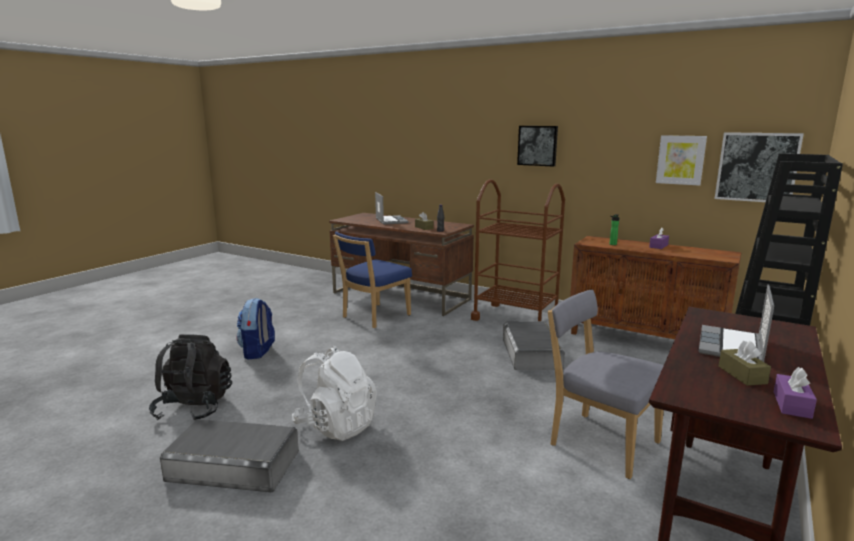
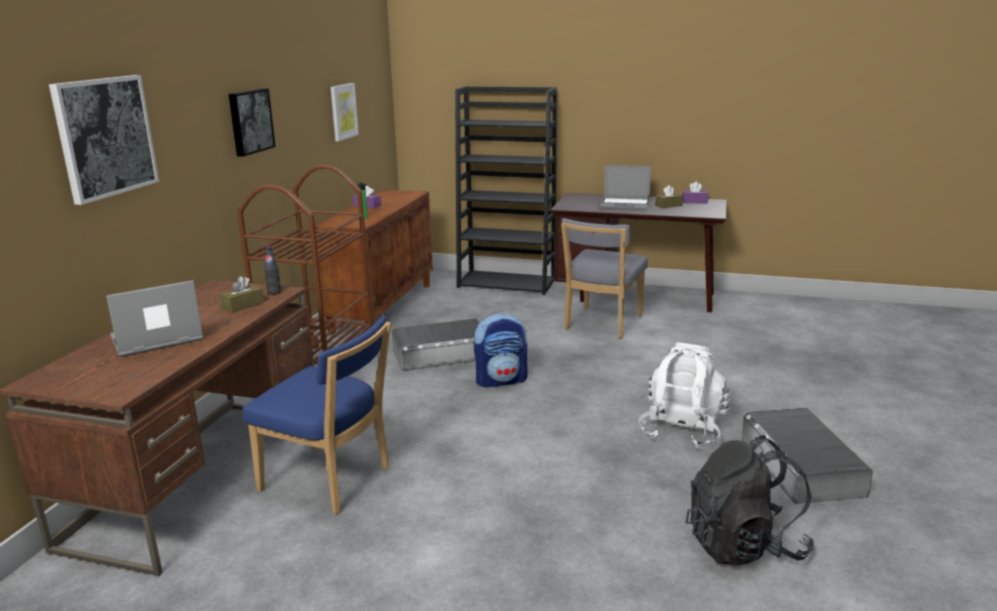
camera: 105 degrees left, 5 degrees up
backpack [236,298,275,360] -> backpack moved to [474,313,528,387]
picture [714,132,804,202] -> picture moved to [49,75,159,205]

